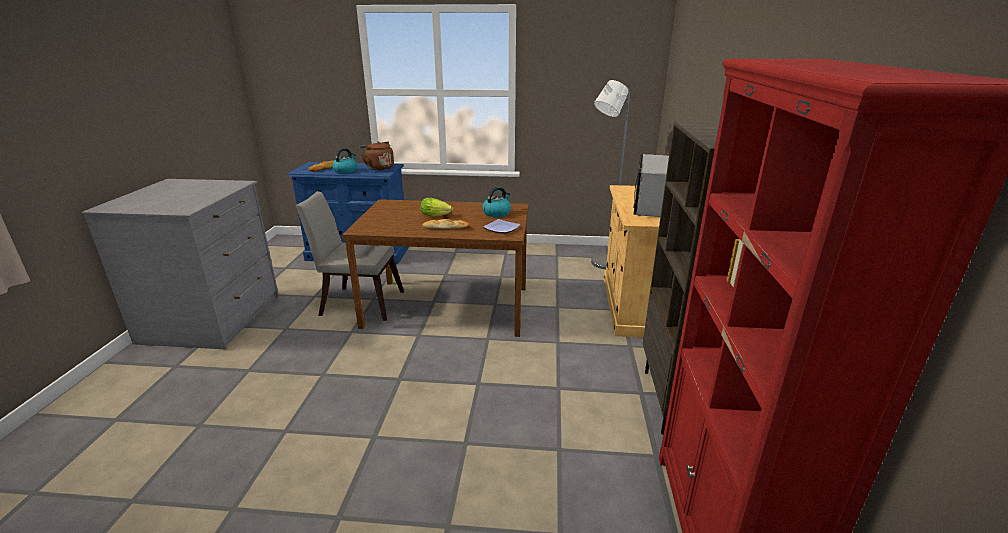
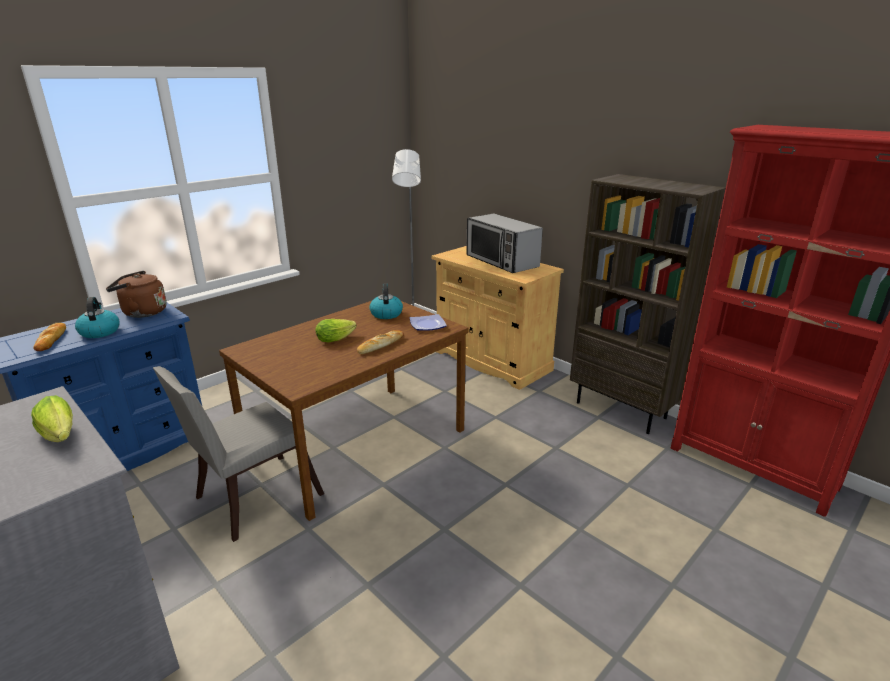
camera: 50 degrees left, 0 degrees up
none -> lettuce [31,395,73,442]

